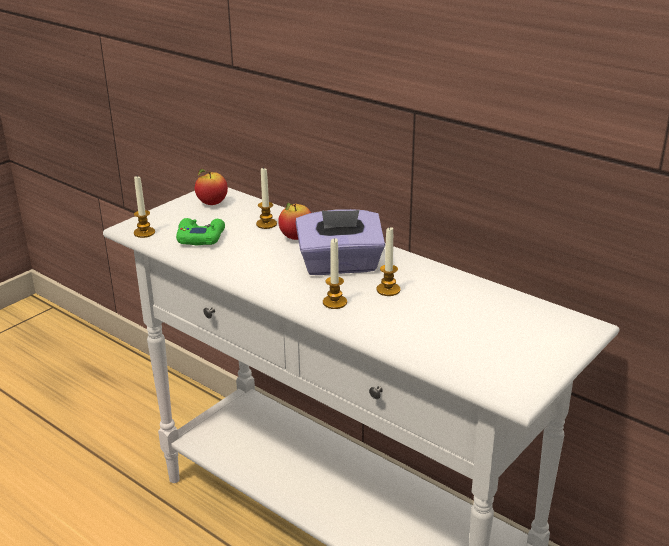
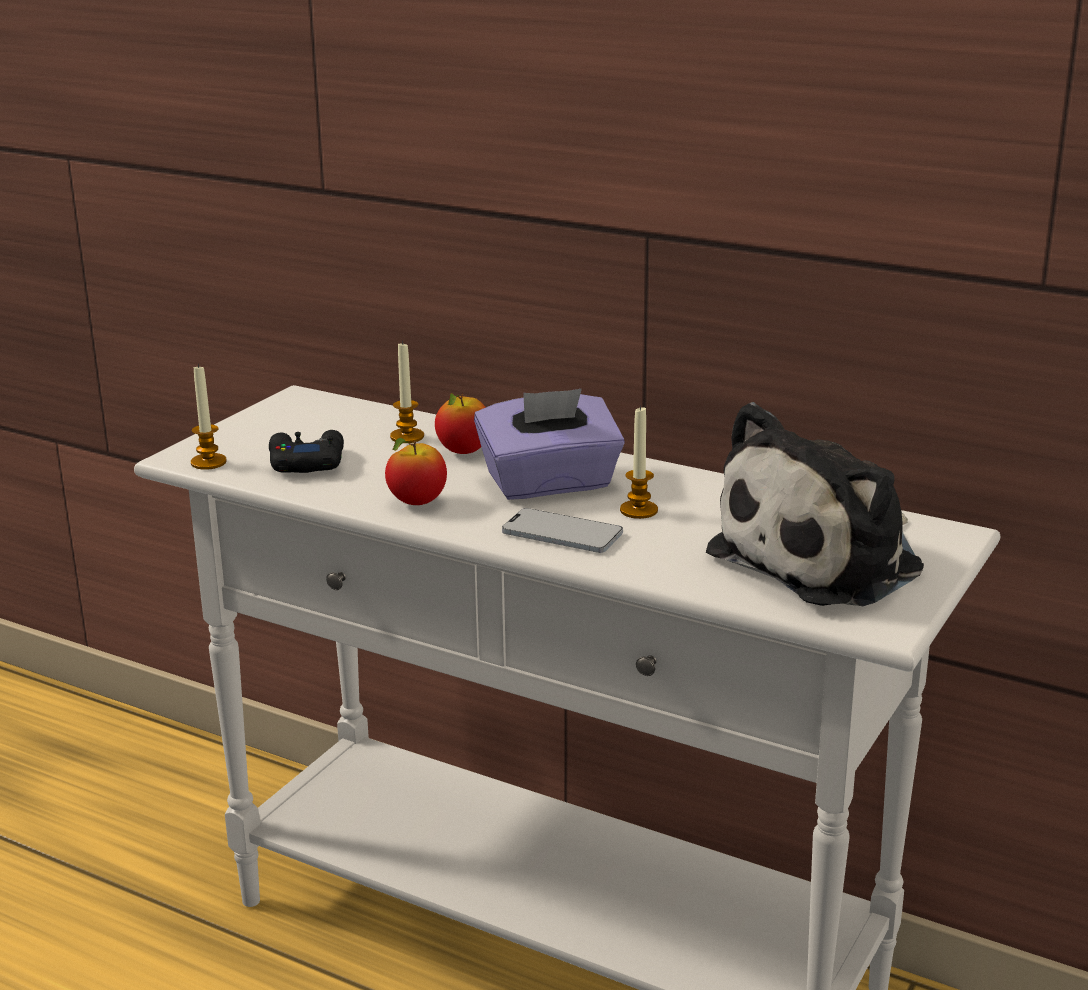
camera: 10 degrees left, 5 degrees down
green game controller [176,218,225,245] -> black game controller [269,430,344,473]
apple [195,169,228,205] -> apple moved to [385,438,447,505]
candle [323,238,347,309] -> phone [502,508,623,553]
none -> plush toy [706,402,924,606]

